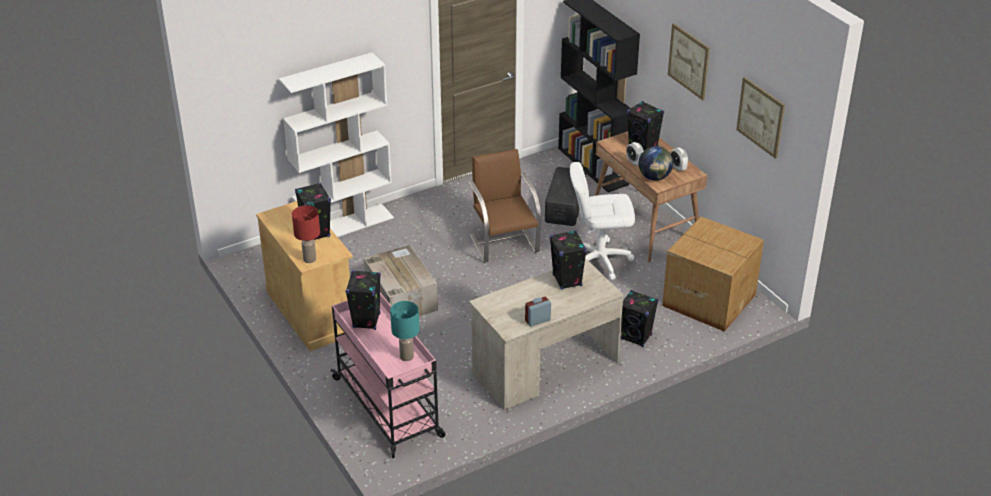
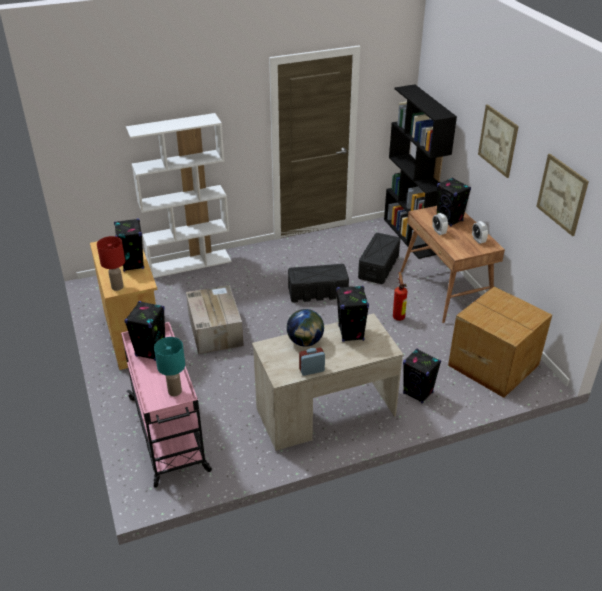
camera: 10 degrees right, 0 degrees up
brown chair [469,149,541,263] -> black storage box [288,264,349,303]
white office chair [570,162,635,280] -> fire extinguisher [393,272,407,321]
globe [638,146,673,181] -> globe moved to [287,309,324,347]

